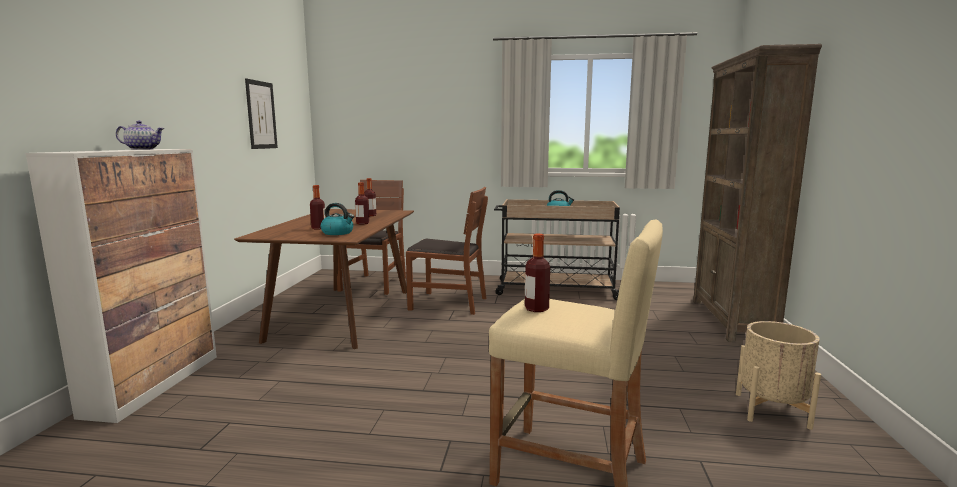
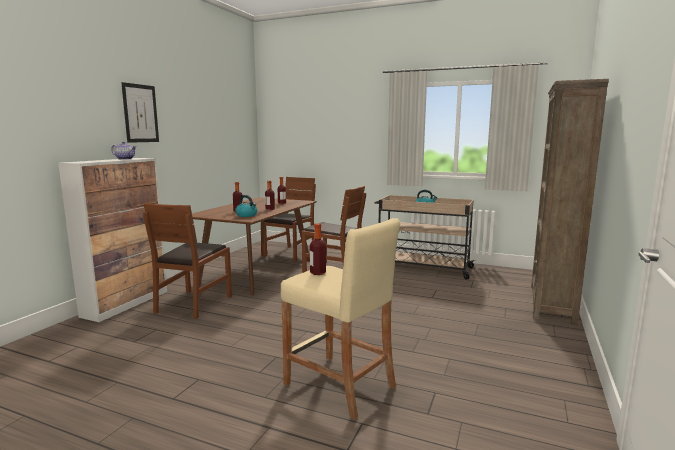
camera: 15 degrees right, 0 degrees up
picture [245,78,278,149] -> picture moved to [121,82,159,143]
beige planter [736,321,821,430] -> none
none -> brown chair [143,203,232,319]

